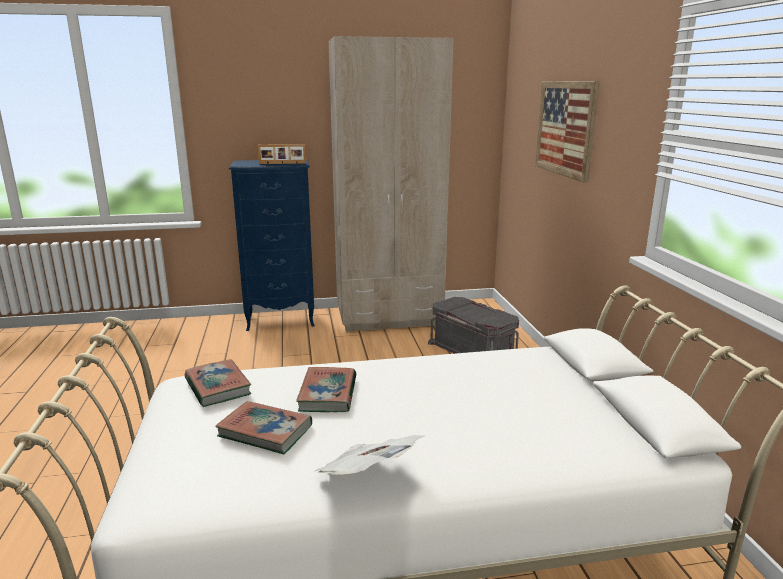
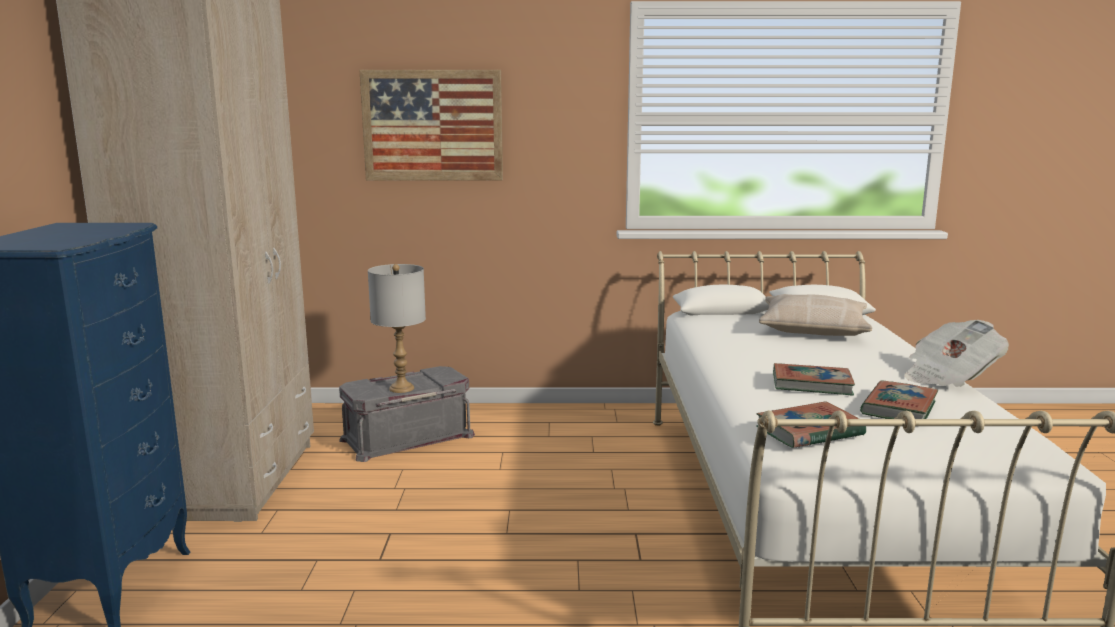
camera: 80 degrees left, 5 degrees down
picture frame [258,144,306,164] -> none
none -> grey table lamp [368,264,426,393]
none -> beige pillow [759,294,872,336]

